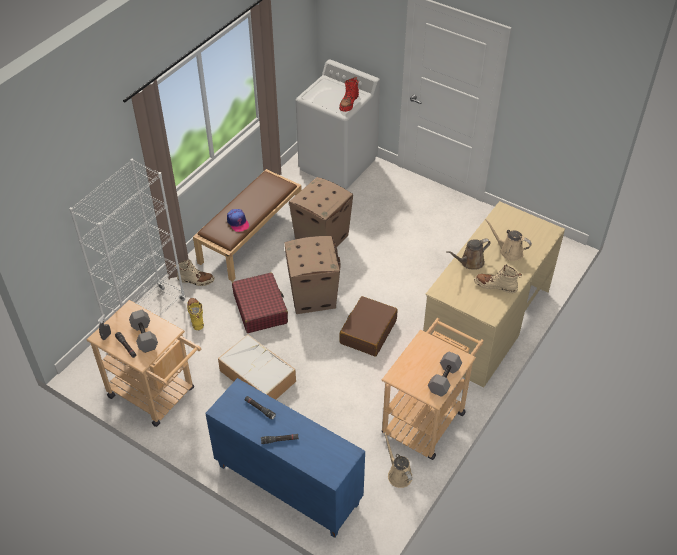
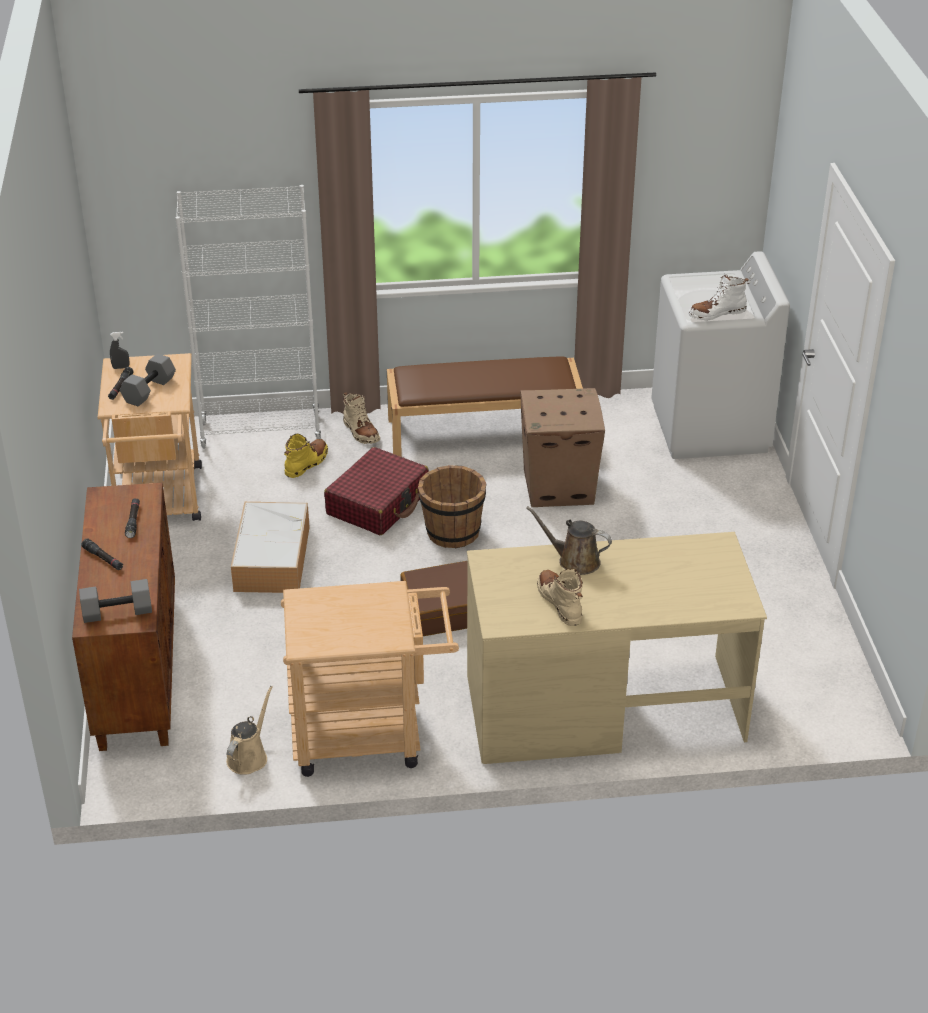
camera: 50 degrees right, 10 degrees down
blue cabinet [205,378,365,538] -> brown cabinet [72,483,175,751]
cap [227,209,250,232] -> none
cardboard box [284,236,340,314] -> brown bucket [418,465,487,548]
red boot [339,77,359,112] -> white boot [688,274,751,321]
grey dumbbell [428,352,462,397] -> grey dumbbell moved to [79,579,152,623]
beige watering can [485,219,532,261] -> none

